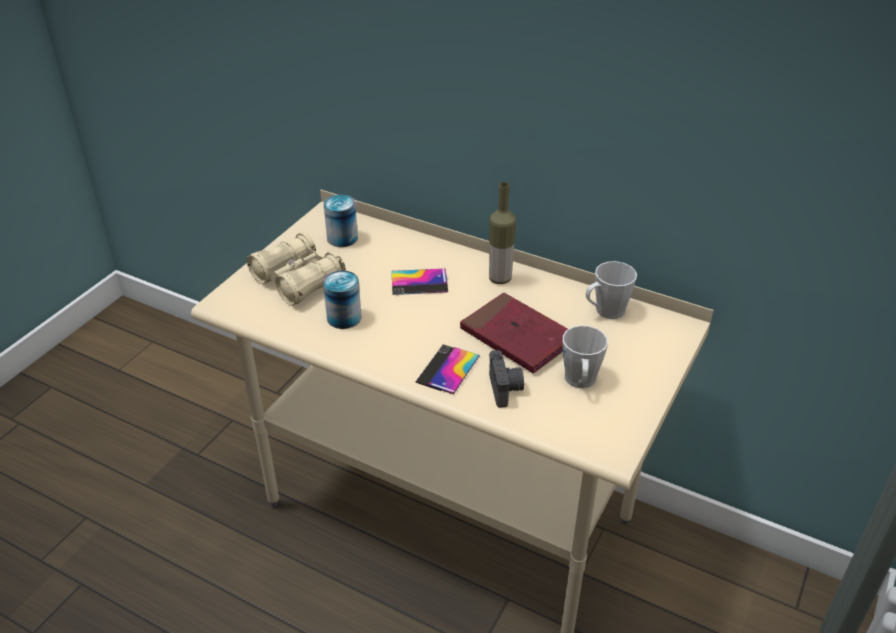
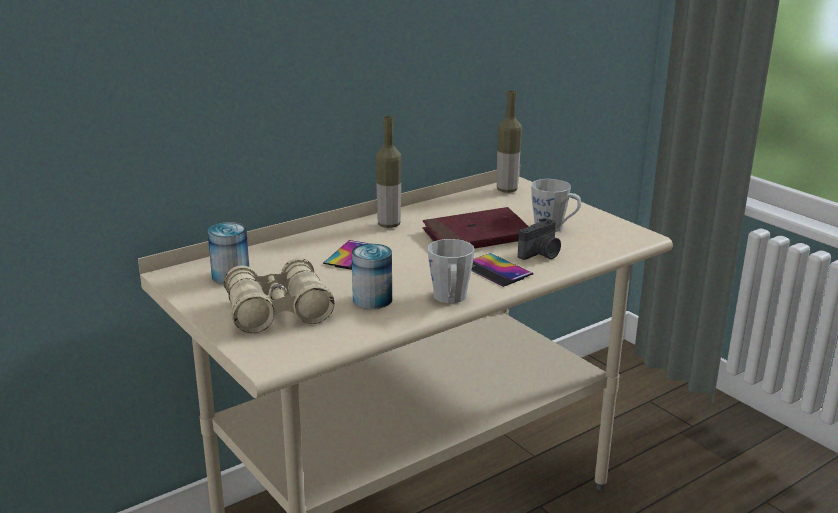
camera: 65 degrees left, 15 degrees down
camera [489,350,524,408] -> camera turned 120 degrees clockwise [518,218,561,260]
grey mug [586,261,637,319] -> grey mug moved to [428,239,475,303]
none -> bottle [497,90,522,193]

